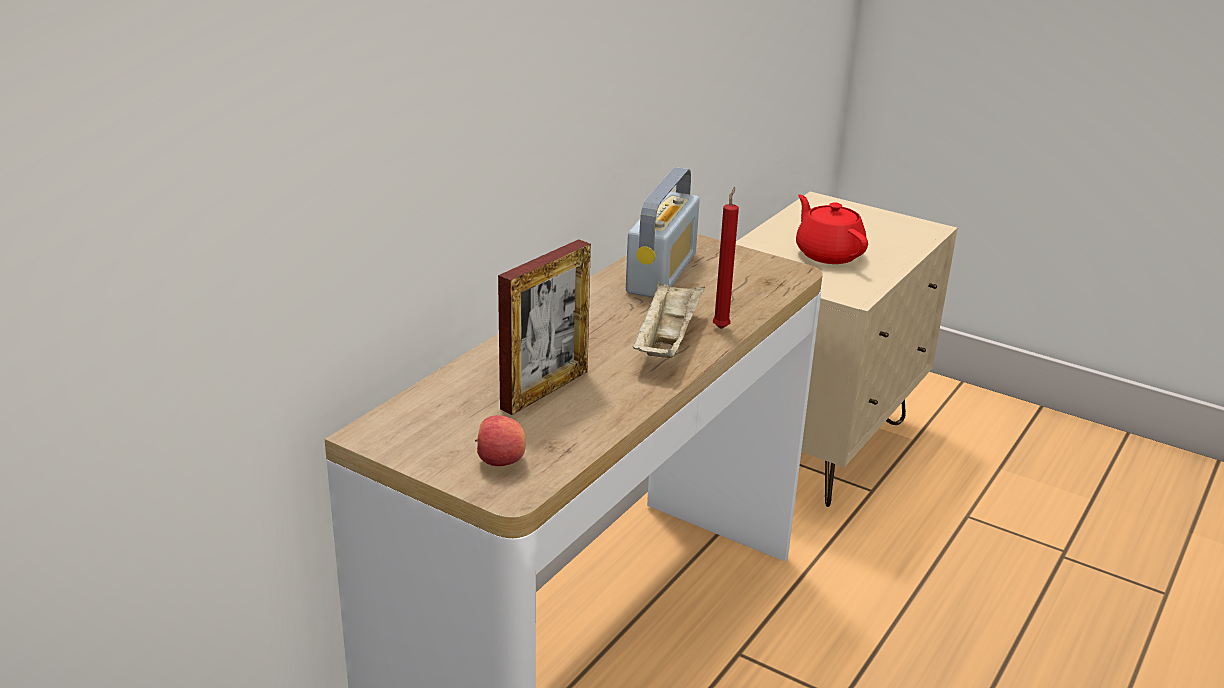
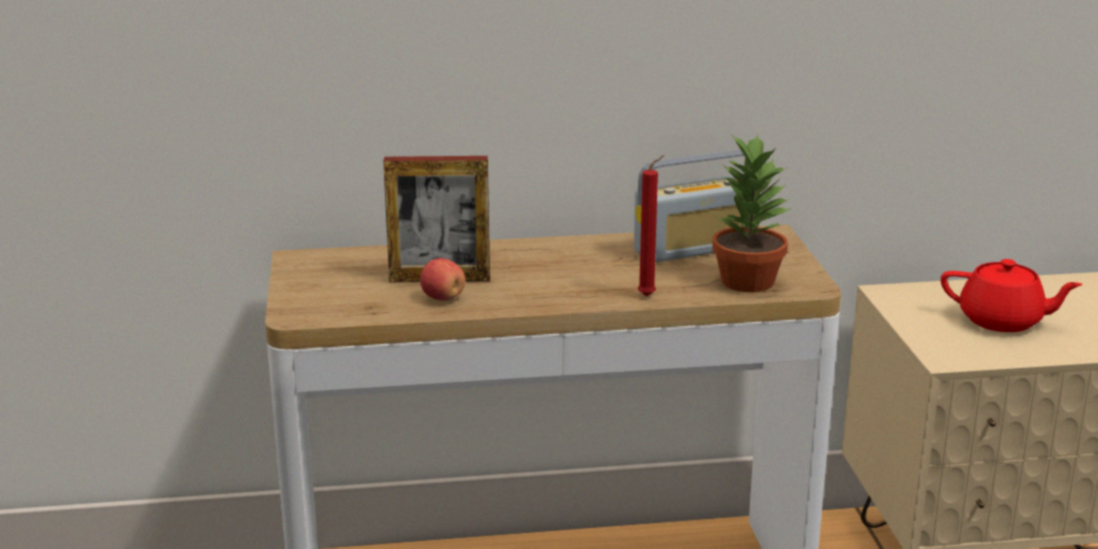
camera: 50 degrees right, 5 degrees down
apple [475,415,526,466] -> apple moved to [420,258,465,301]
beige tray [633,281,705,358] -> none
red teapot [796,194,868,264] -> red teapot turned 90 degrees clockwise [941,259,1083,332]
none -> potted plant [712,134,791,292]

